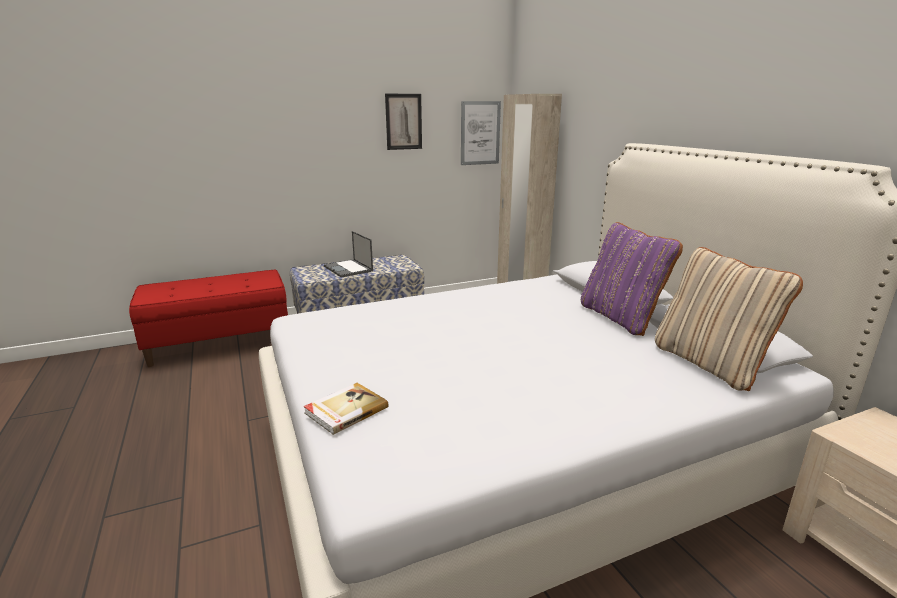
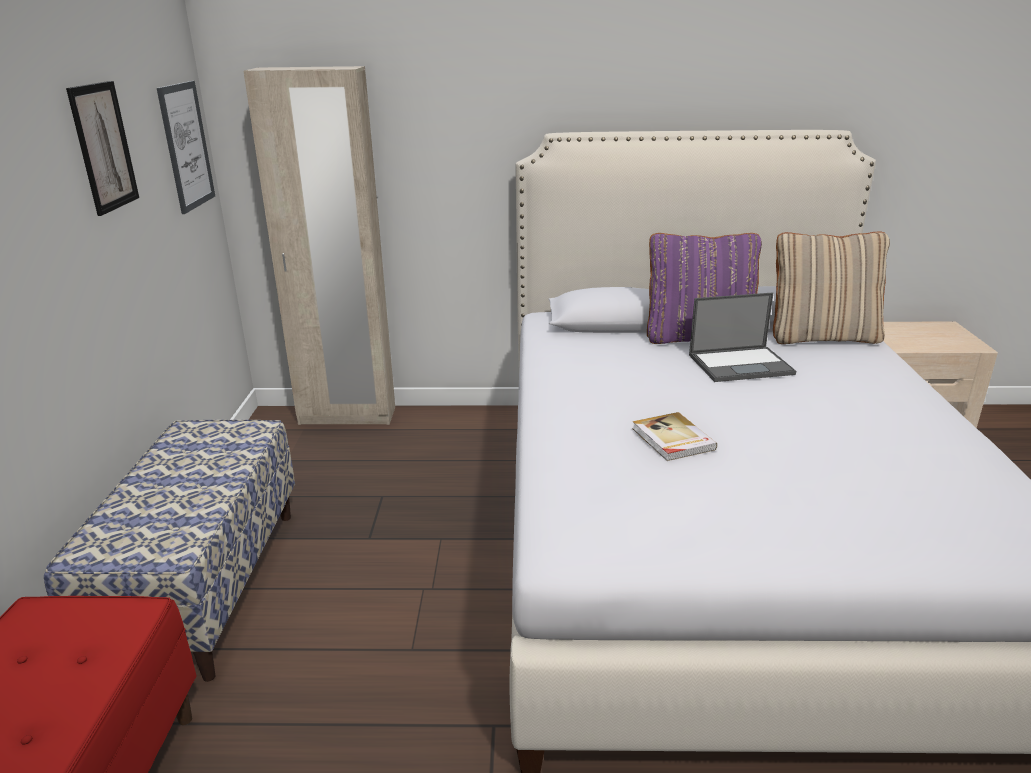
camera: 65 degrees left, 5 degrees up
book [304,383,389,435] -> book moved to [632,412,717,461]
laptop [324,231,373,278] -> laptop moved to [689,293,796,382]

